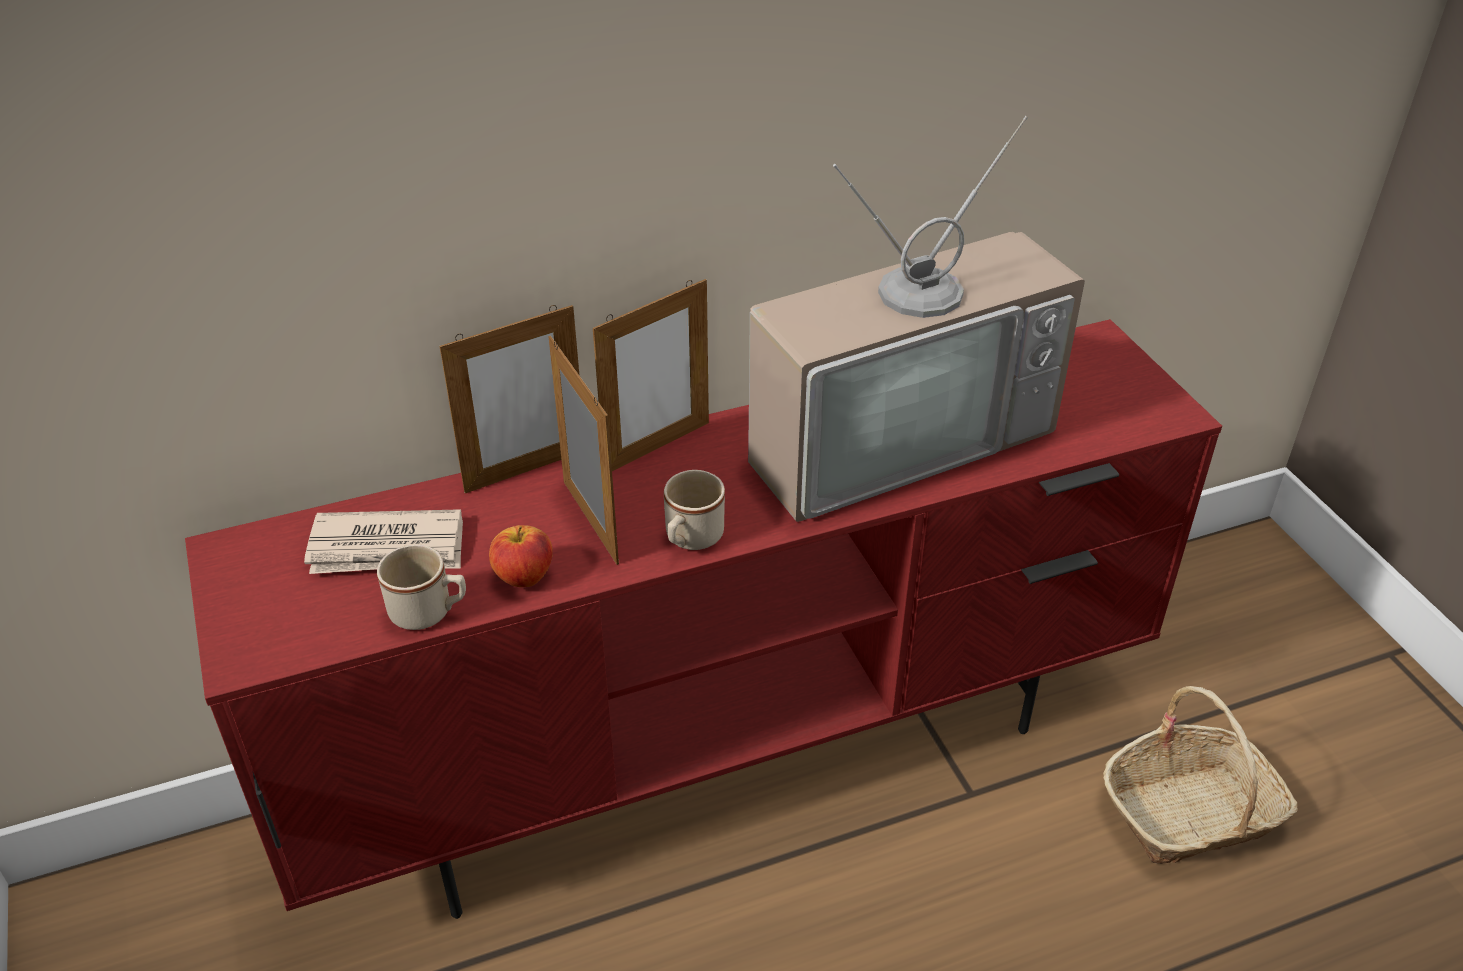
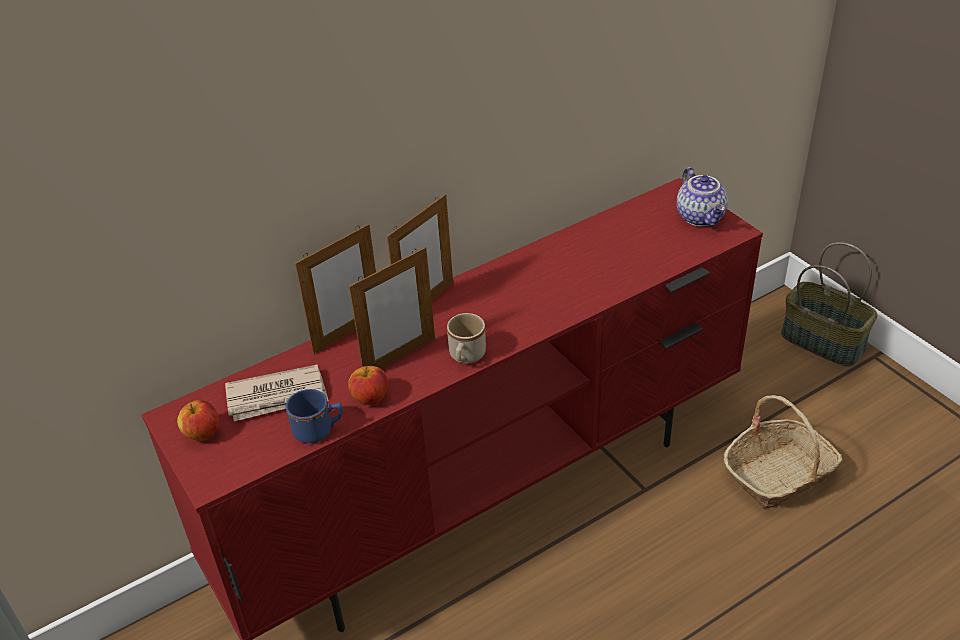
camera: 10 degrees left, 0 degrees up
beige mug [377,545,466,630] -> blue mug [286,389,343,443]
picture frame [548,336,619,565] -> picture frame turned 90 degrees clockwise [349,247,435,369]
television [748,116,1085,522] -> none
none -> apple [177,400,219,441]
none -> teapot [677,167,728,227]
none -> basket [781,242,877,367]

